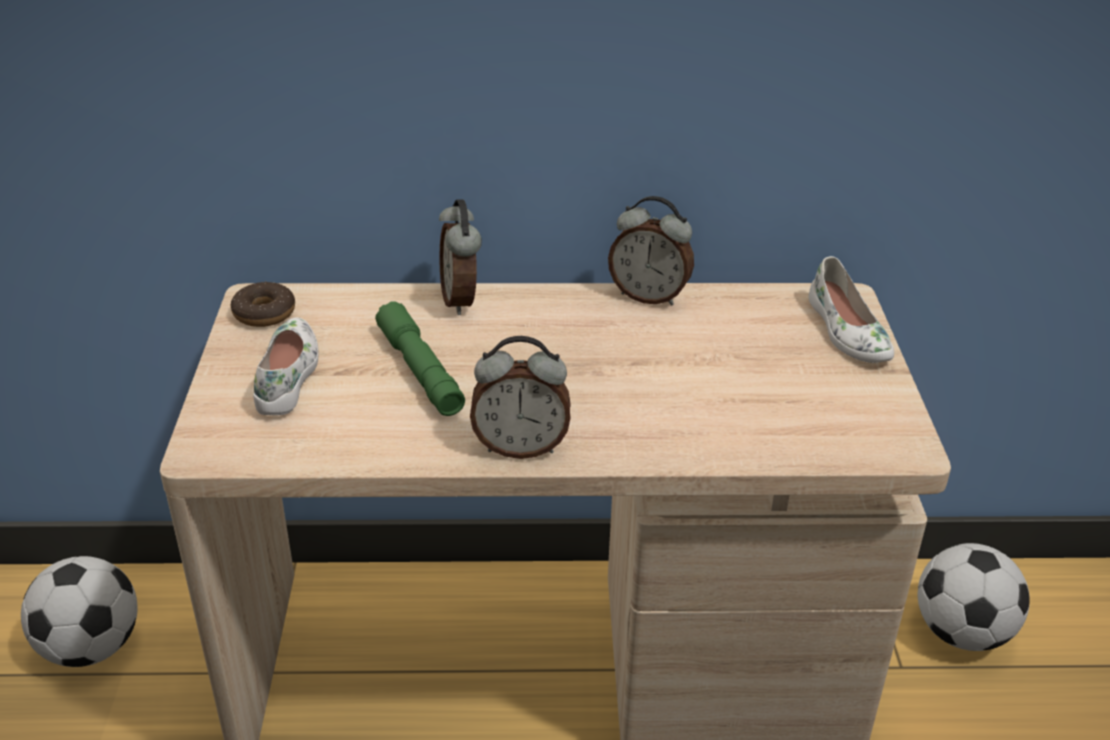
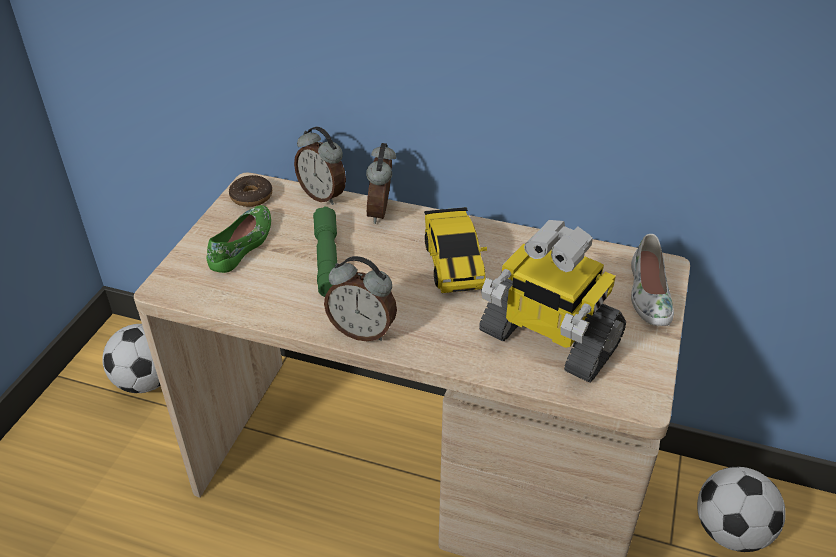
camera: 20 degrees right, 5 degrees up
white shoe [253,317,318,415] -> green shoe [206,205,271,273]
alarm clock [608,196,694,305] -> alarm clock moved to [294,127,346,205]
none -> toy car [424,207,487,293]
none -> toy robot [479,220,626,383]

